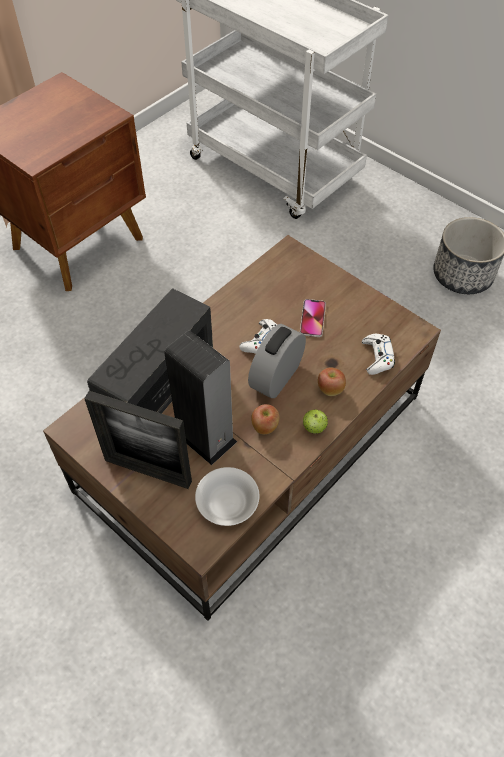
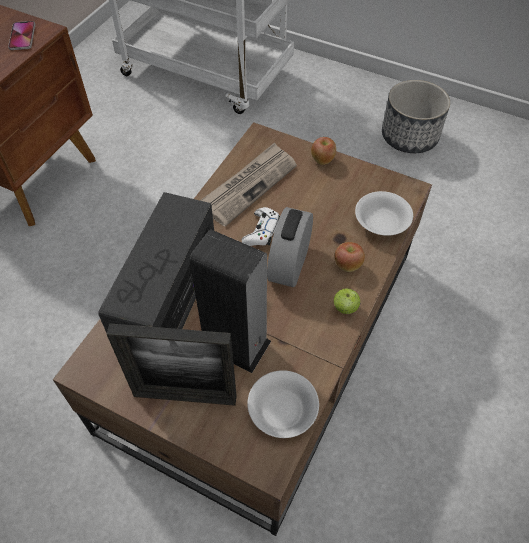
camera: 15 degrees left, 0 degrees up
apple [251,404,279,434] -> apple moved to [311,137,336,165]
phone [300,299,326,337] -> phone moved to [8,21,35,50]
white game controller [362,334,395,375] -> white bowl [355,191,413,236]
none -> newspaper [200,142,297,227]

